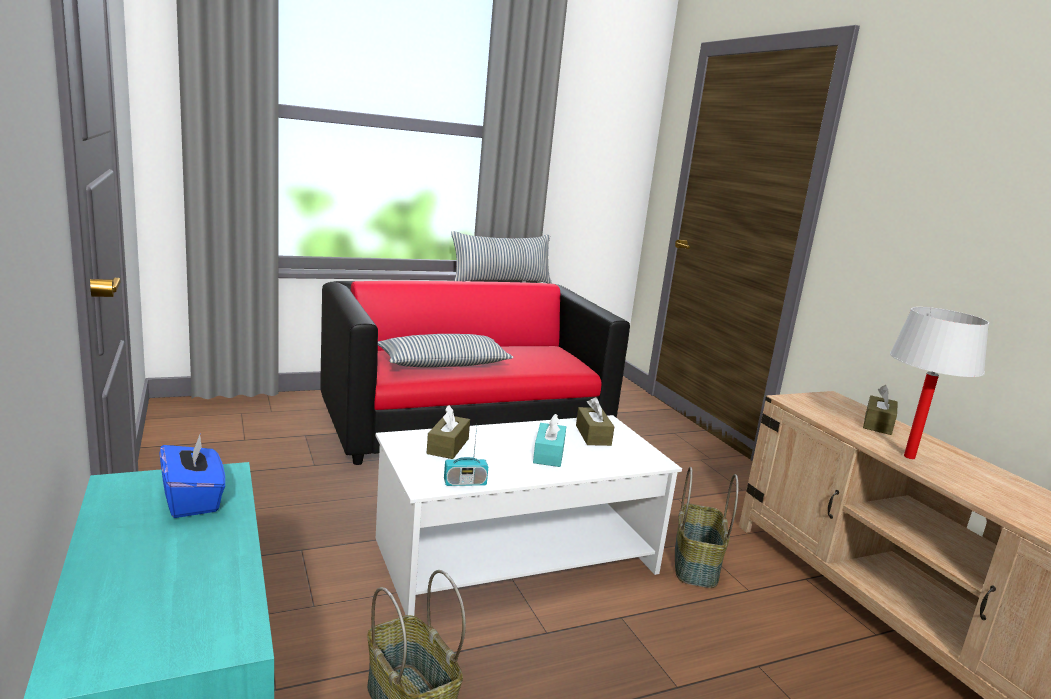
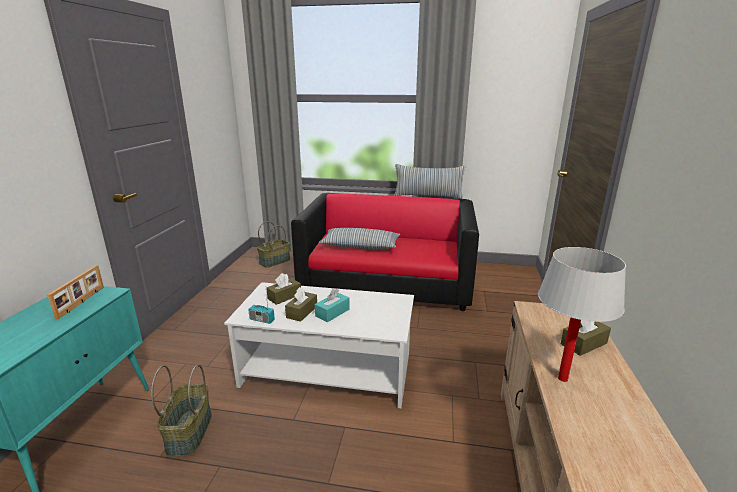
camera: 35 degrees right, 5 degrees up
blue tissue box [159,432,225,518] -> picture frame [47,265,104,320]
brown tissue box [576,397,614,446] -> brown tissue box moved to [285,287,317,322]
basket [675,467,739,588] -> basket moved to [257,221,290,268]

